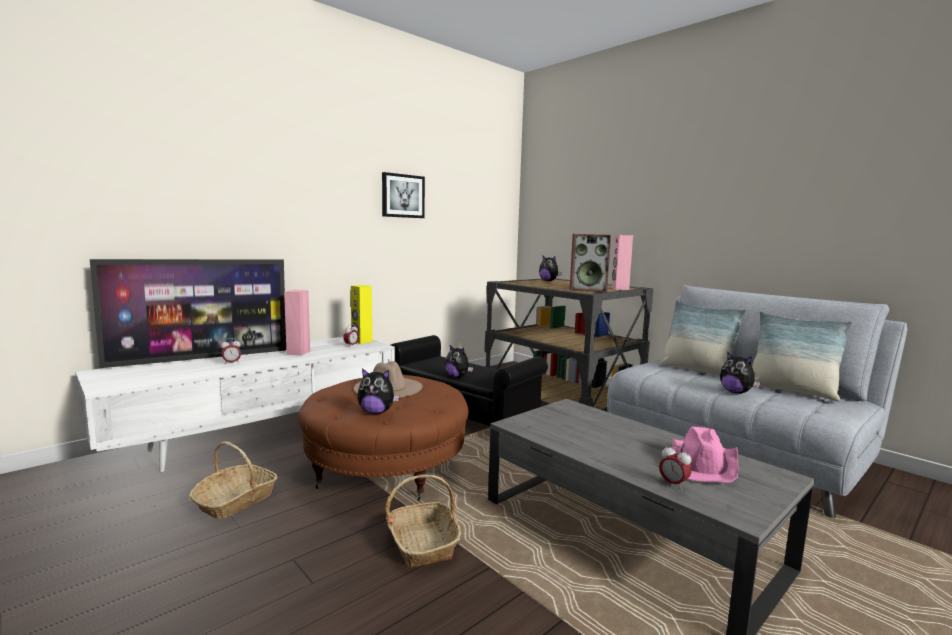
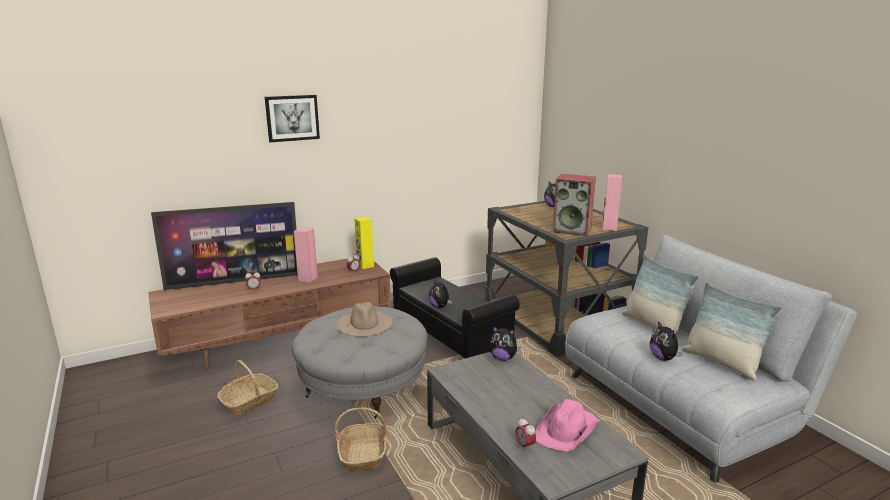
camera: 15 degrees right, 10 degrees up
white tv stand [75,337,395,473] -> brown tv stand [148,259,391,371]
brown ottoman [298,375,468,501] -> grey ottoman [291,306,427,418]
plush toy [358,368,399,414] -> plush toy moved to [489,326,521,361]
picture [382,172,425,218] -> picture moved to [265,95,320,142]

